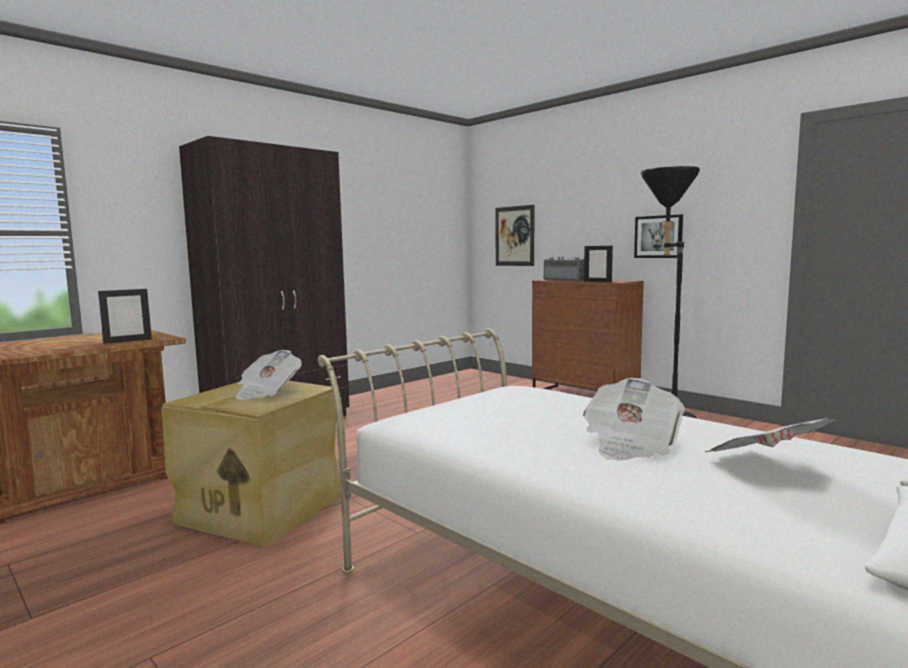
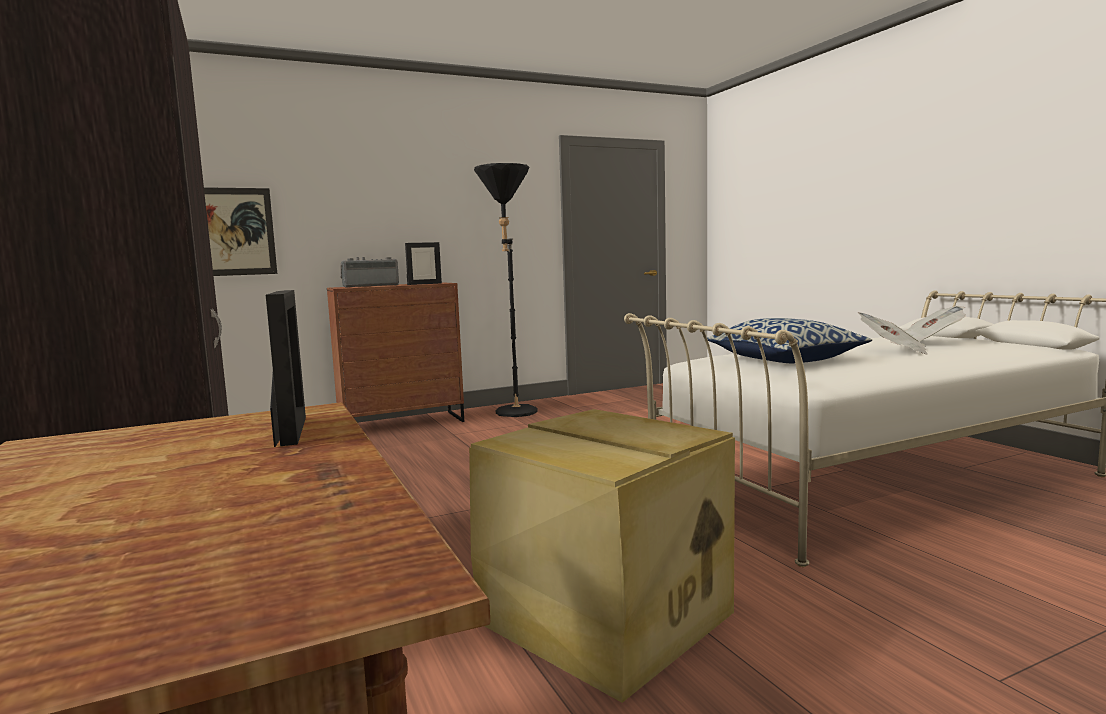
camera: 70 degrees left, 0 degrees up
newspaper [236,350,302,400] -> none
picture [634,214,683,258] -> none
none -> pillow [707,318,872,363]

